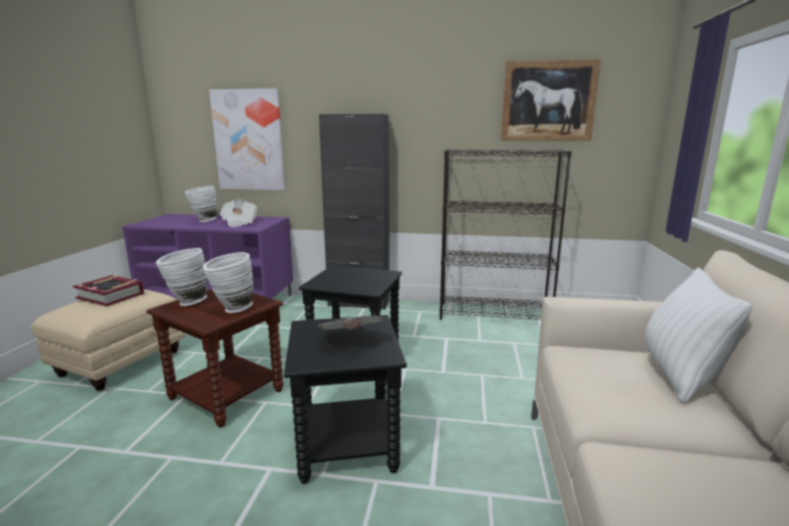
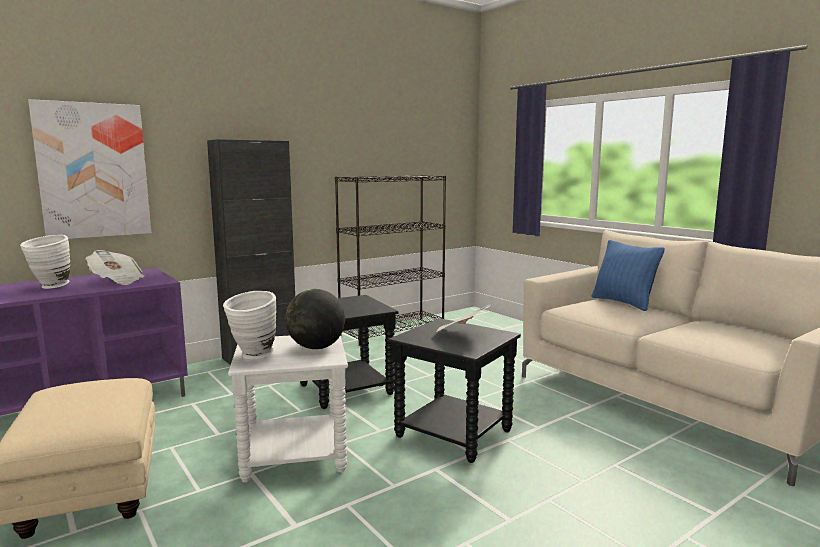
camera: 45 degrees left, 5 degrees down
book [73,275,144,306] -> none
brown side table [146,289,284,427] -> white side table [228,335,348,483]
white vase [203,252,253,313] -> globe [285,289,345,349]
picture [501,59,601,141] -> none
white pillow [645,268,752,404] -> blue pillow [591,240,665,311]

